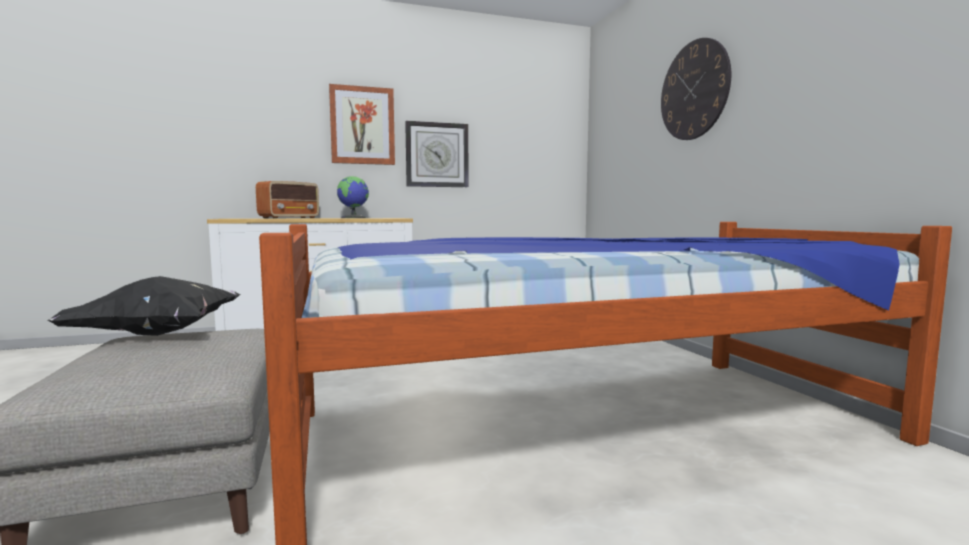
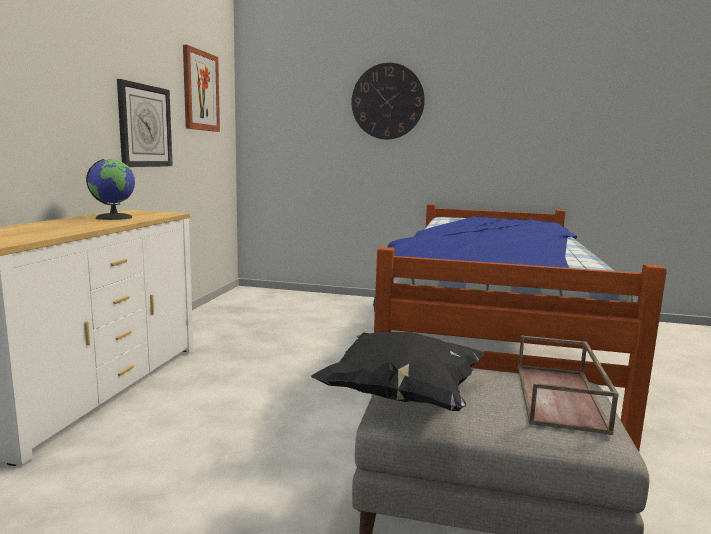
camera: 60 degrees left, 5 degrees up
radio [256,181,319,219] -> none
picture [329,84,395,165] -> picture moved to [183,45,220,132]
none -> brown tray [518,336,619,435]

